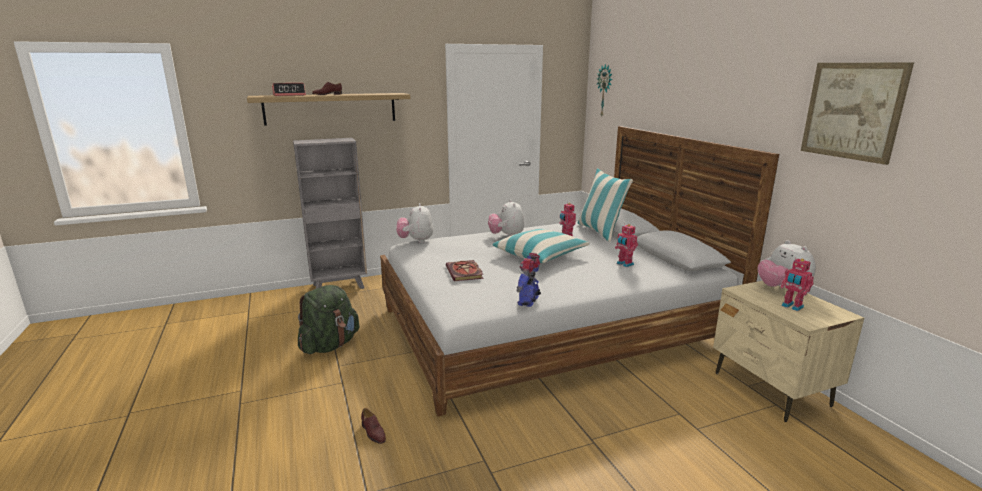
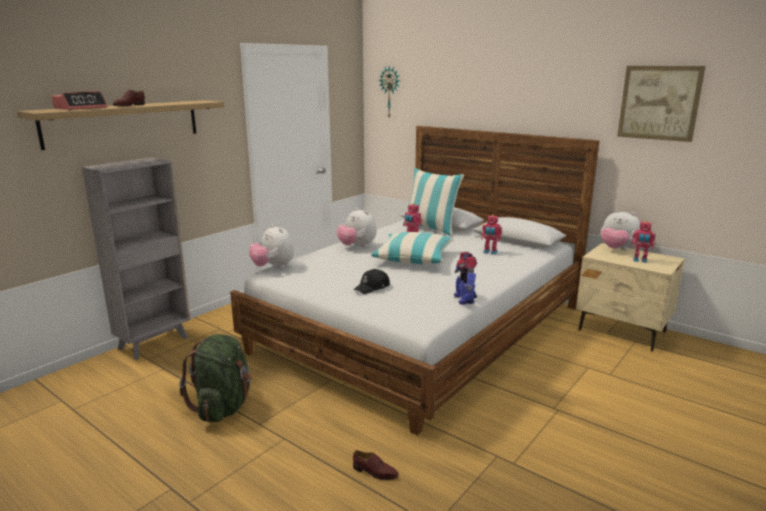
camera: 30 degrees left, 0 degrees up
book [446,260,483,281] -> black cap [354,269,390,294]

